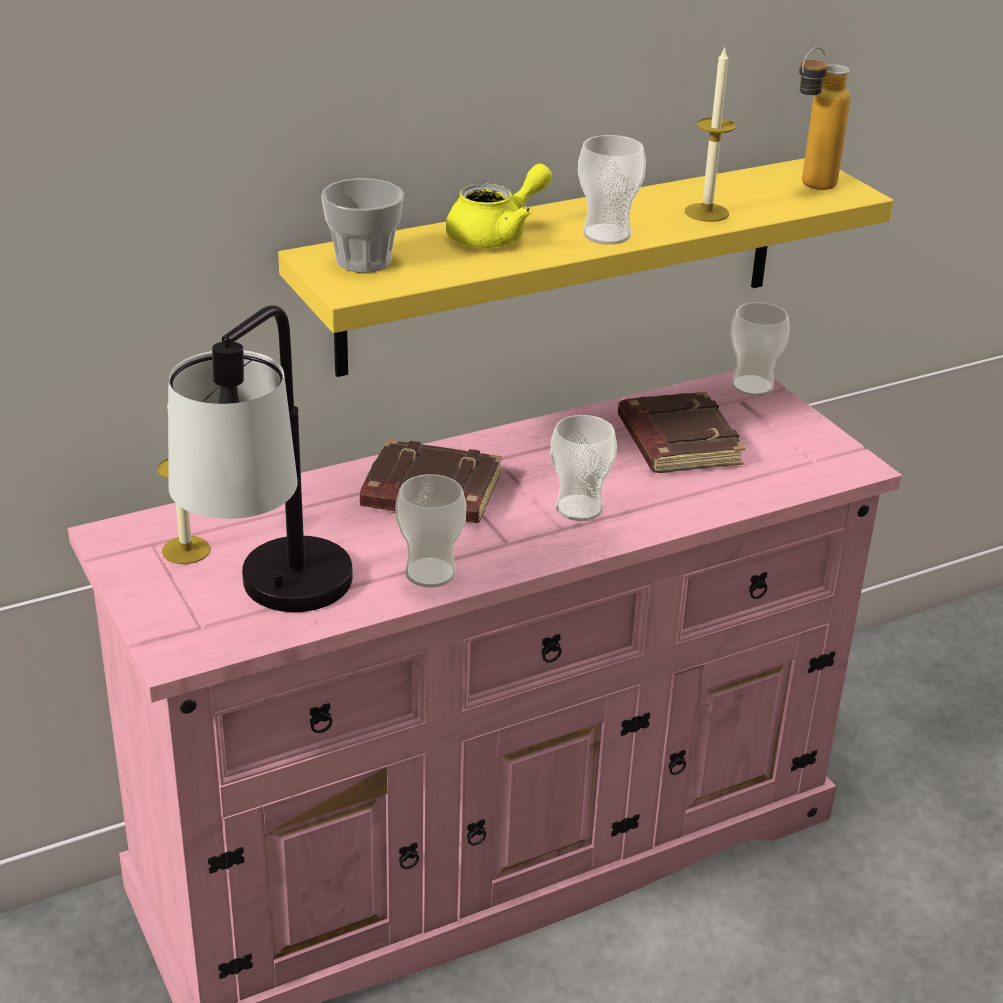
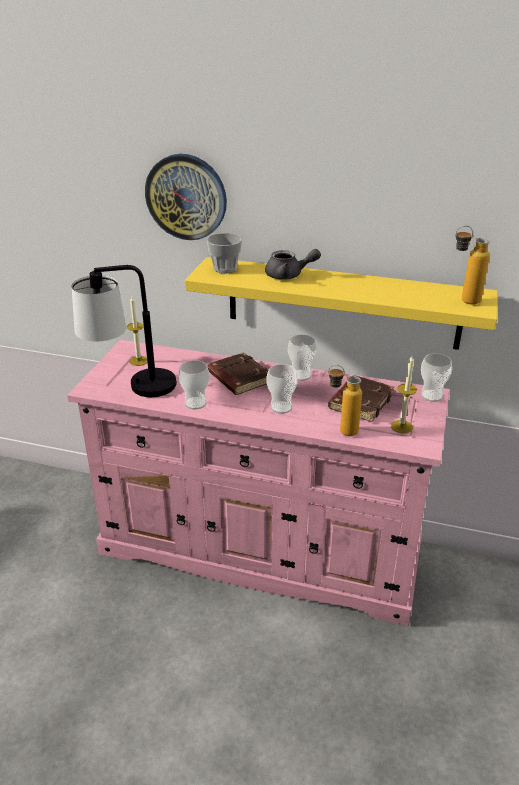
camera: 45 degrees right, 0 degrees up
yellow teapot [446,163,552,248] -> grey teapot [265,249,321,280]
cup [578,135,646,245] -> cup moved to [288,334,317,381]
candle [685,47,736,222] -> candle moved to [391,356,417,433]
none -> wall clock [145,154,227,240]
none -> bottle [328,365,362,436]

